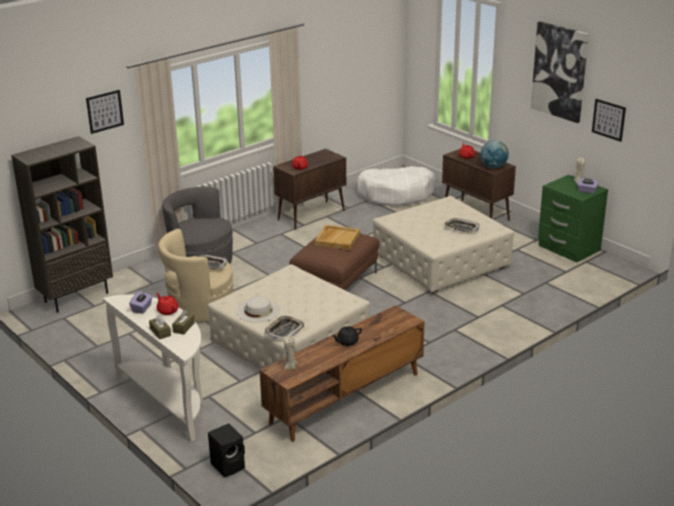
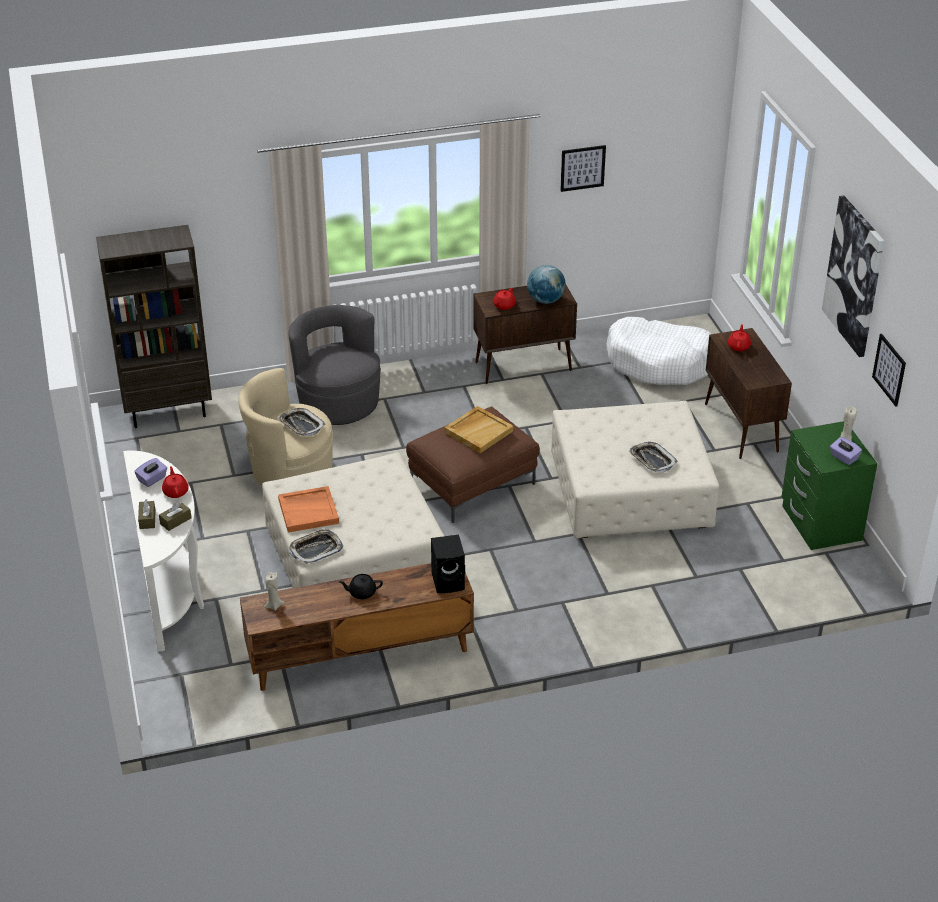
camera: 25 degrees right, 10 degrees up
picture [86,90,124,134] -> picture moved to [560,145,606,192]
black speaker [208,423,245,477] -> black speaker moved to [431,535,465,593]
white hat [236,296,280,322] -> orange tray [278,486,339,532]
globe [480,140,509,168] -> globe moved to [527,265,566,304]

